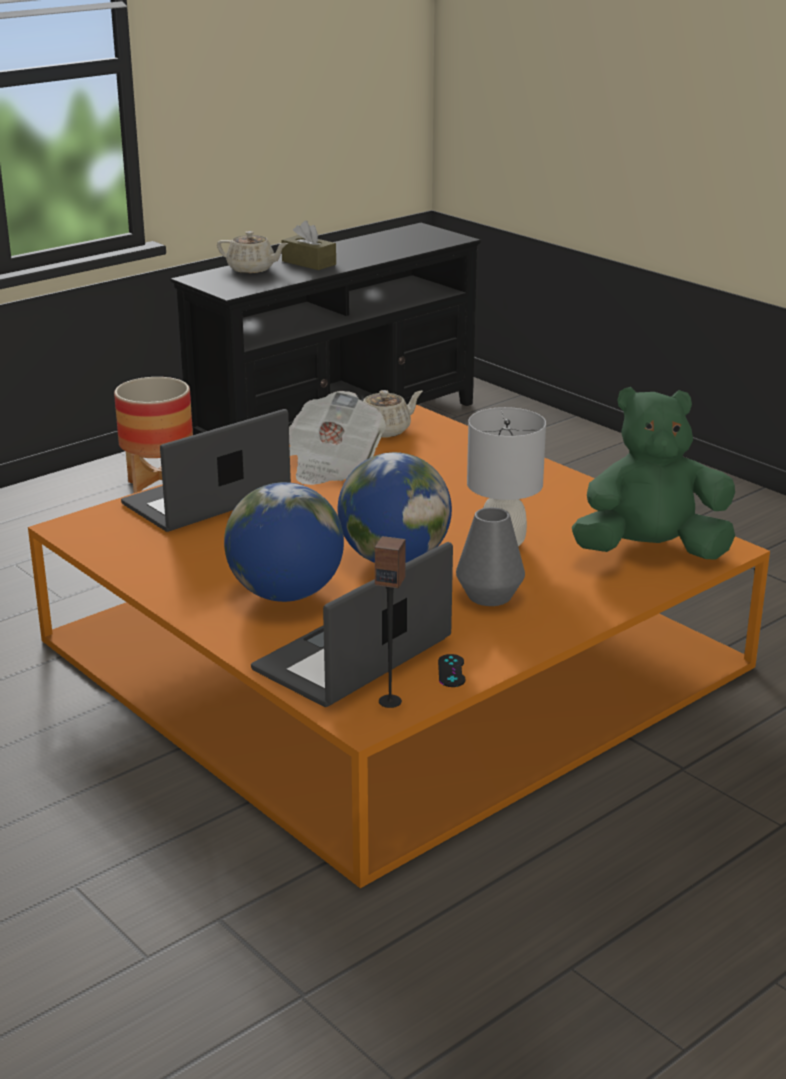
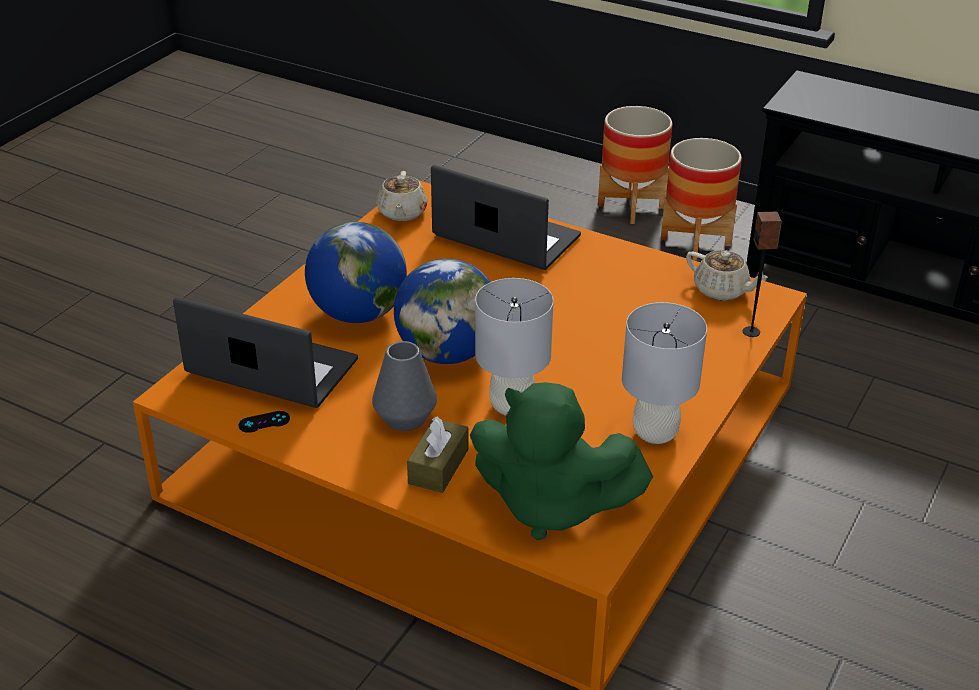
camera: 70 degrees right, 10 degrees up
beige teapot [217,231,288,273] -> beige teapot moved to [376,171,428,221]
brown tissue box [281,220,336,270] -> brown tissue box moved to [407,416,468,493]
newspaper [289,391,386,485] -> none
speaker [375,536,406,708] -> speaker moved to [743,212,782,337]
green plush toy [572,387,735,559] -> green plush toy turned 135 degrees clockwise [470,382,653,540]
none -> planter [598,106,672,224]
none -> grey table lamp [622,302,707,444]

